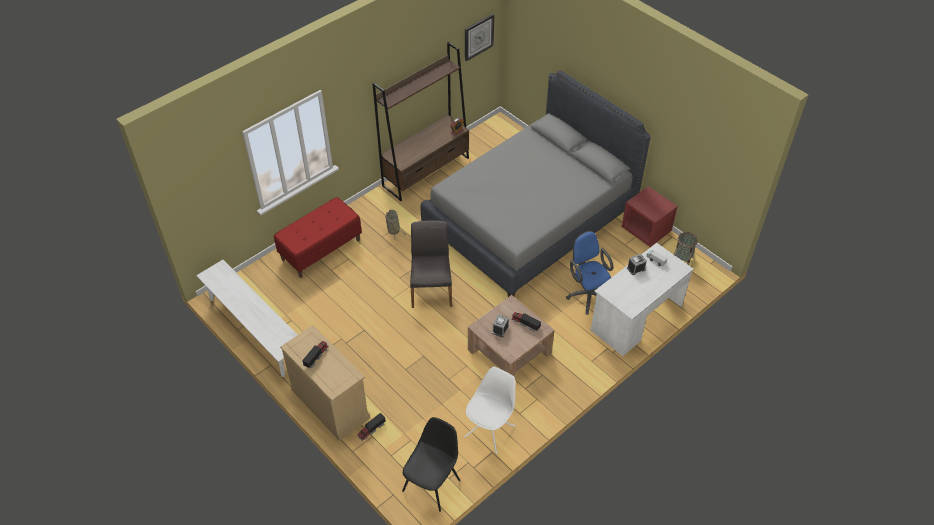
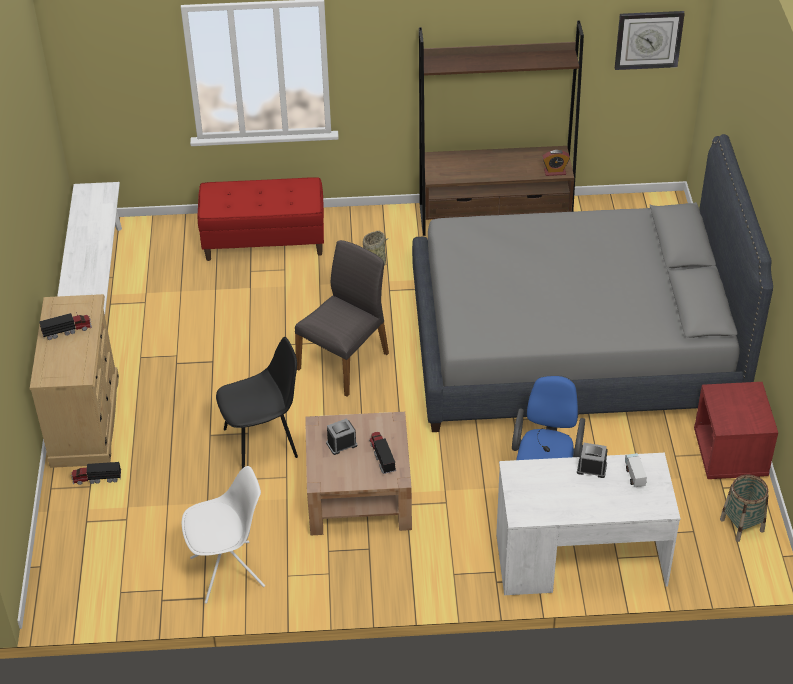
camera: 40 degrees right, 5 degrees down
black chair [402,417,460,512] -> black chair moved to [216,337,298,468]

